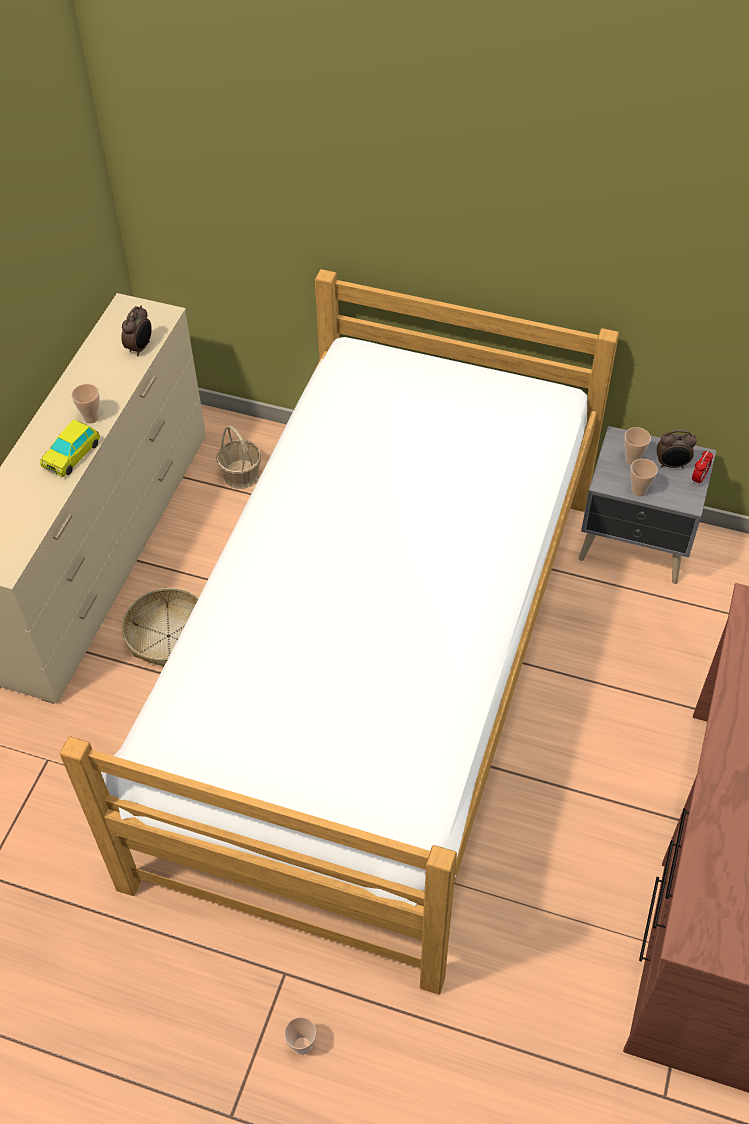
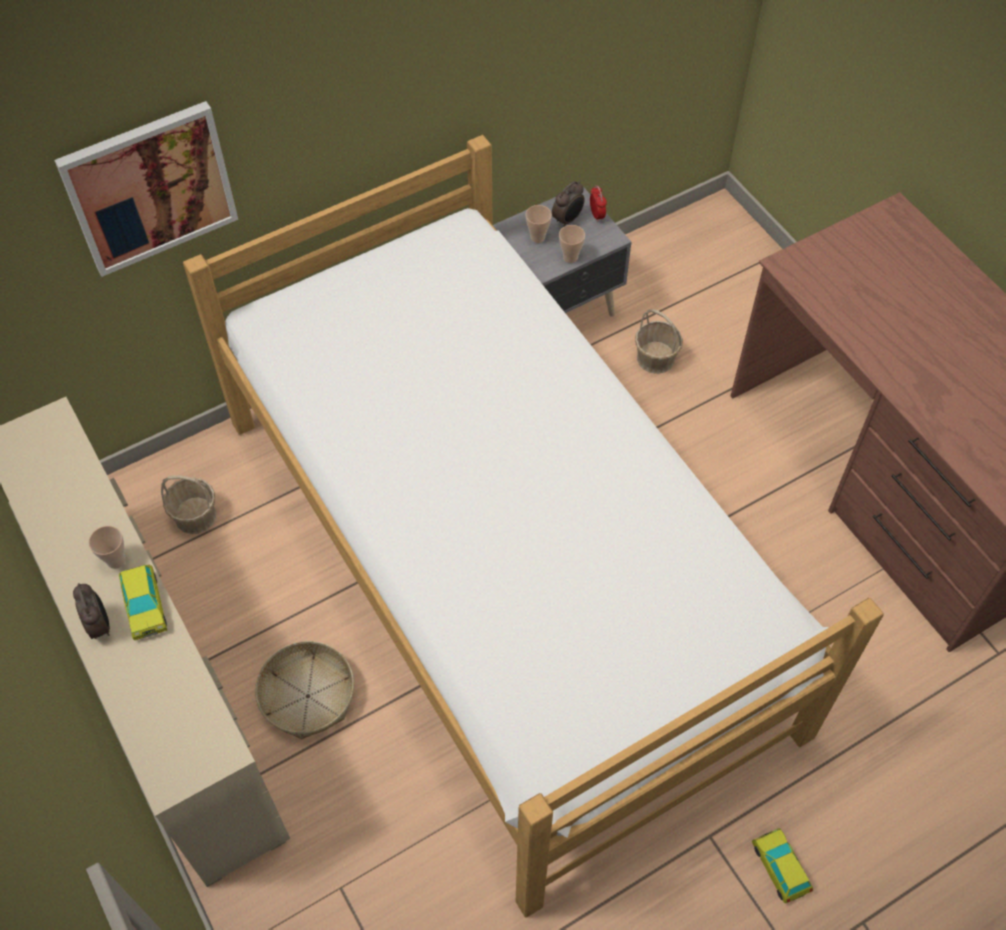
camera: 50 degrees left, 5 degrees up
alarm clock [121,306,152,356] -> alarm clock moved to [73,583,110,639]
cup [284,1017,316,1055] -> toy car [752,828,813,903]
none -> picture [54,101,238,277]
none -> basket [635,309,683,374]

